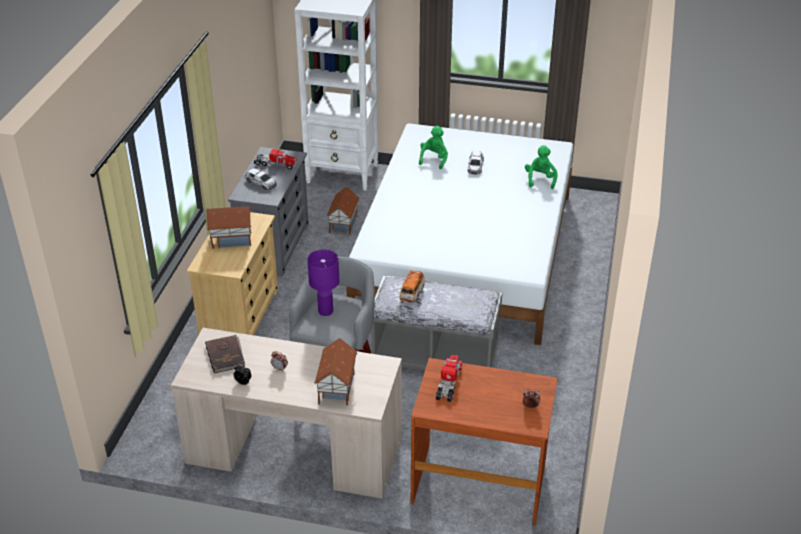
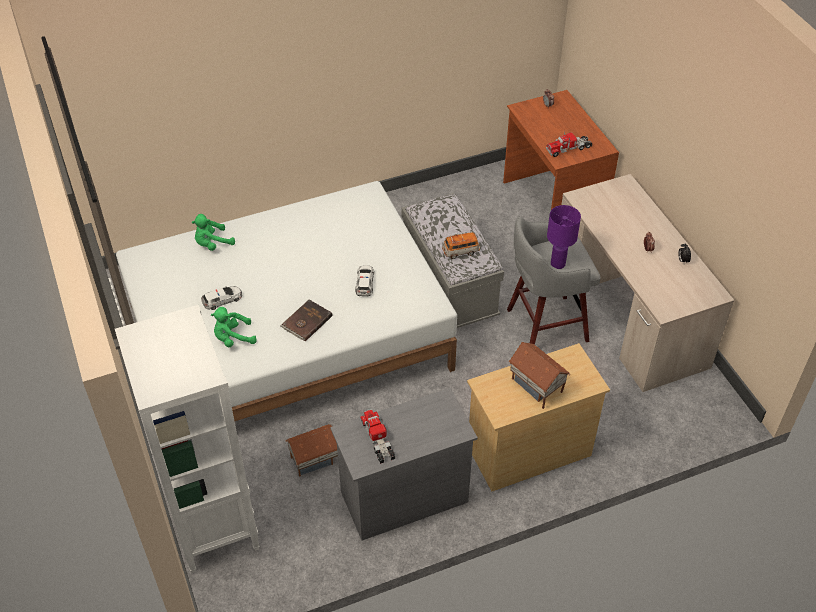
camera: 125 degrees left, 10 degrees up
brown book [205,335,245,373] -> brown book moved to [280,300,332,342]
toy car [245,168,277,190] -> toy car moved to [355,265,374,296]
toy house [314,338,358,406] -> none

